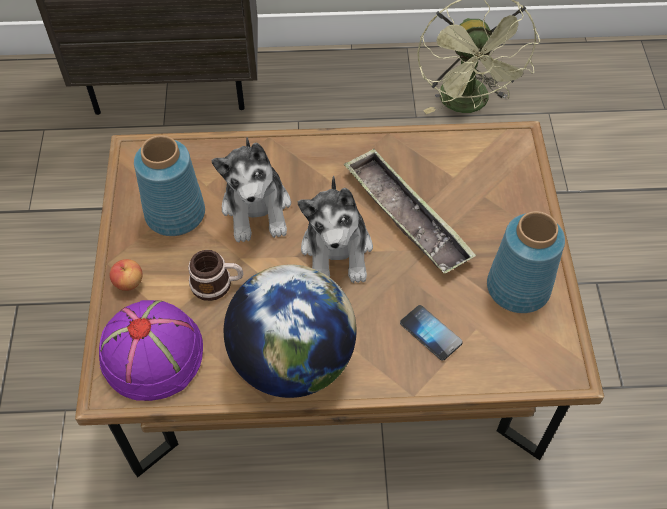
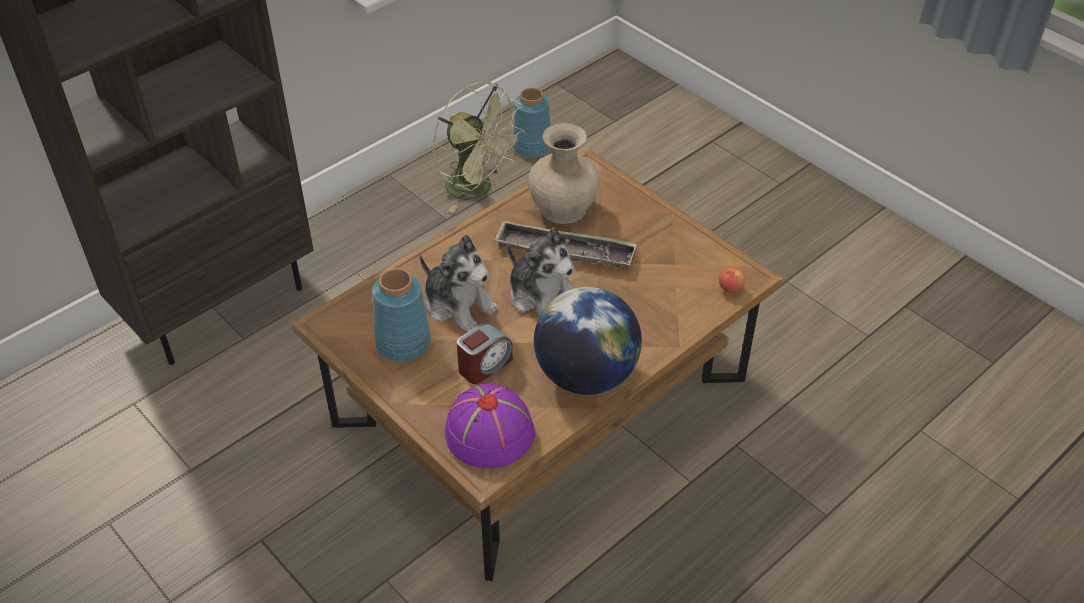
camera: 40 degrees left, 10 degrees down
apple [110,259,143,291] -> apple moved to [719,268,746,293]
mug [188,250,243,301] -> alarm clock [457,323,513,384]
phone [400,305,463,361] -> none
blue vase [487,211,565,313] -> blue vase moved to [513,88,550,157]
none -> beige vase [528,123,600,224]

